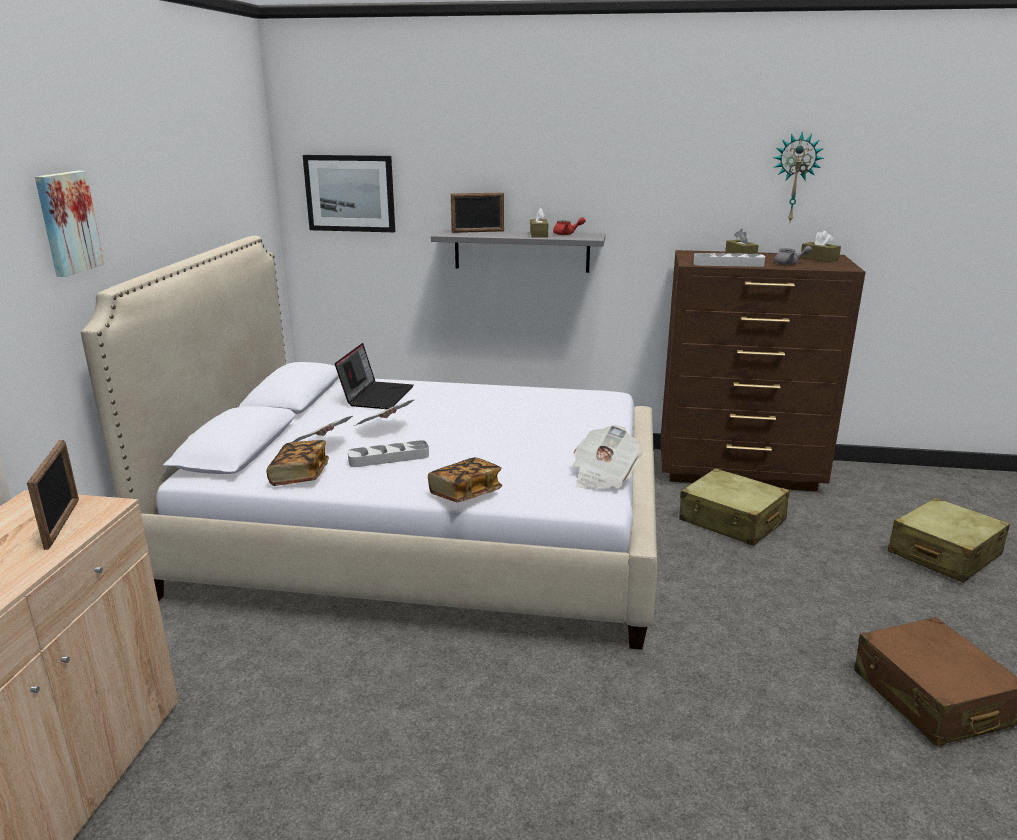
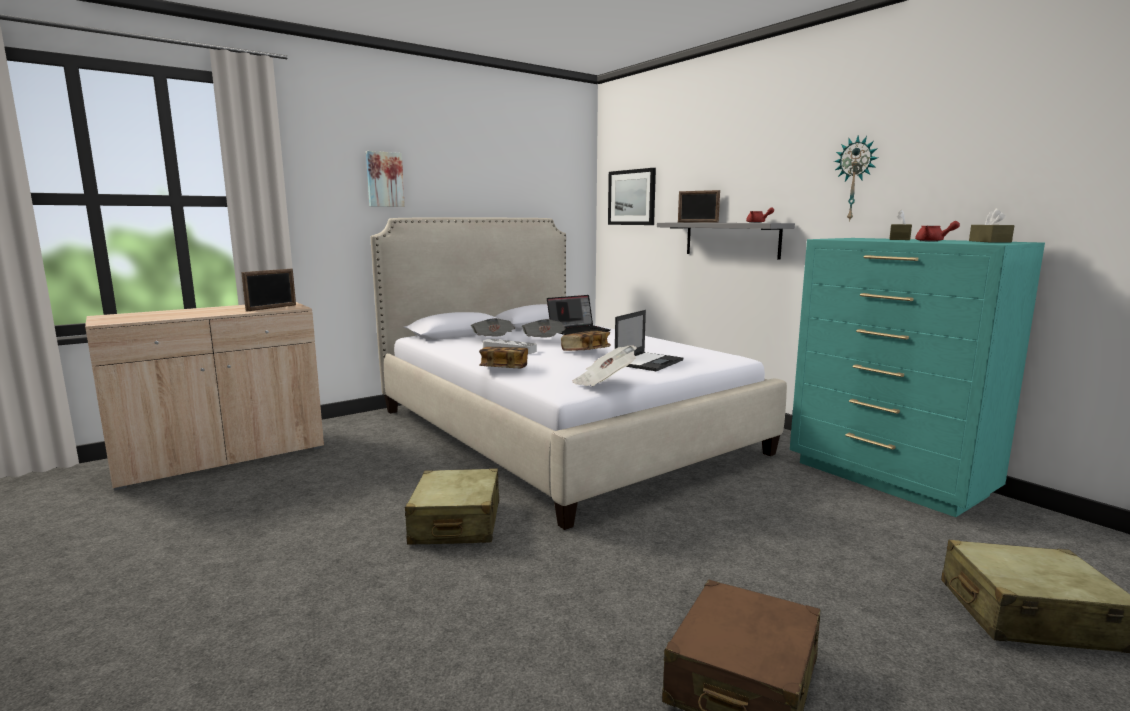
camera: 45 degrees right, 10 degrees down
book [267,440,329,486] -> book moved to [561,331,611,351]
brown tissue box [530,208,548,238] -> none
brown dresser [660,250,866,492] -> turquoise dresser [790,238,1045,517]
beige suitcase [679,468,790,546] -> beige suitcase moved to [405,468,499,545]
grey tray [694,253,765,267] -> none
wall clock [773,132,824,221] -> wall clock moved to [834,135,878,222]
grey teapot [774,246,812,265] -> red teapot [915,221,960,241]
none -> laptop [615,310,683,371]

